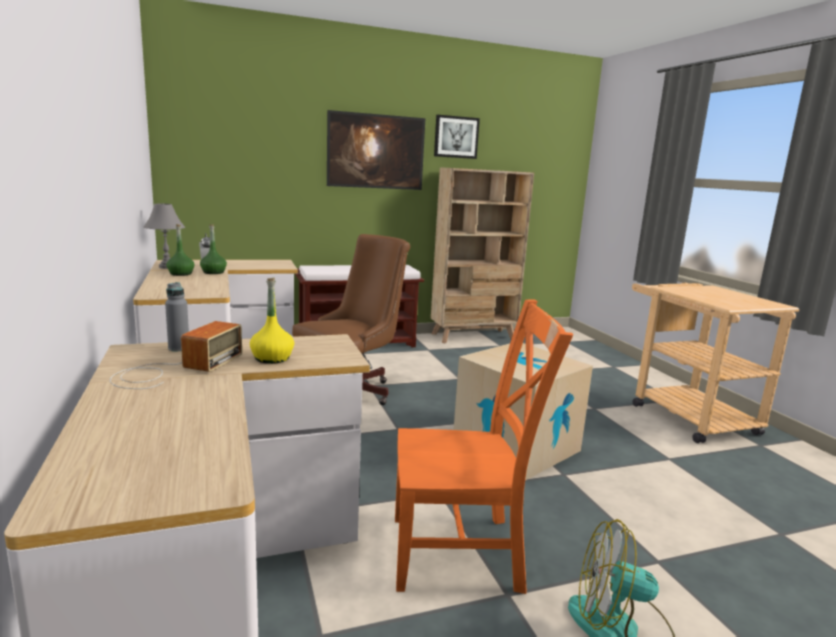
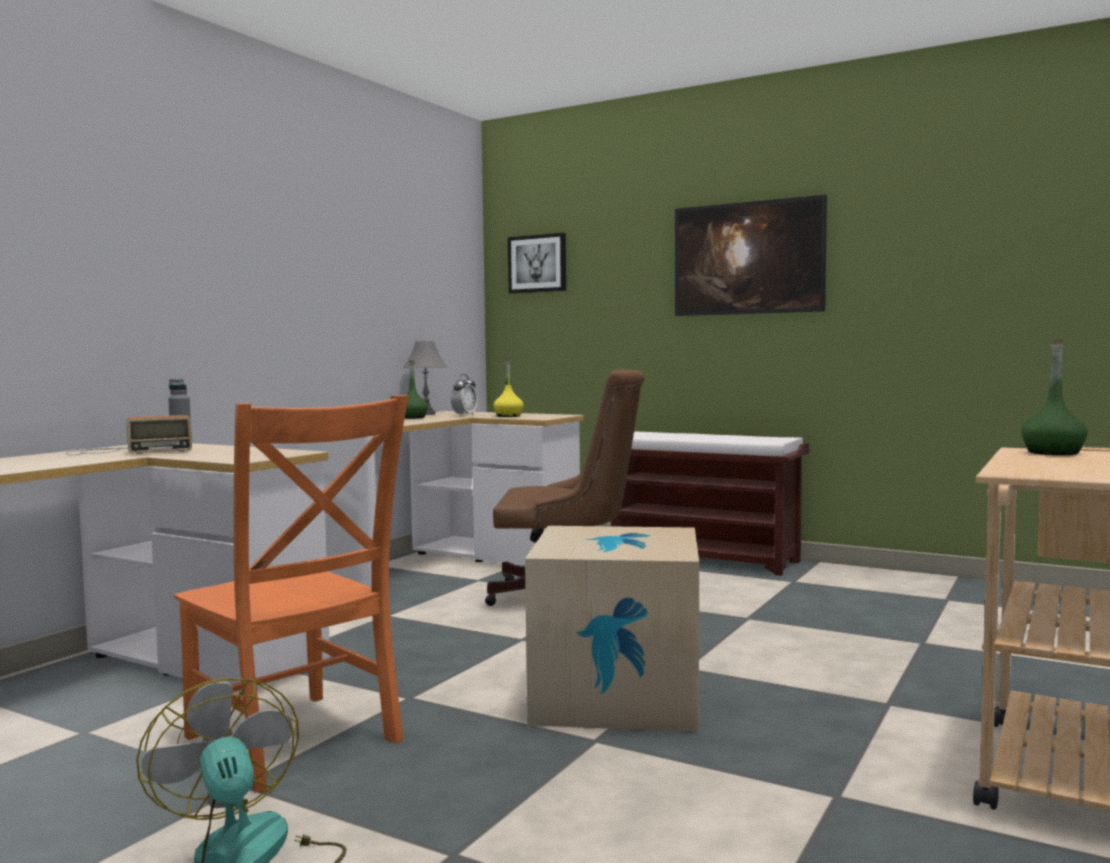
camera: 50 degrees right, 10 degrees down
green bottle [200,224,227,274] -> green bottle moved to [1021,340,1088,455]
yellow bottle [250,278,294,364] -> yellow bottle moved to [493,358,524,417]
beige bookcase [431,167,534,344] -> none
picture [434,115,480,159] -> picture moved to [508,233,566,293]

